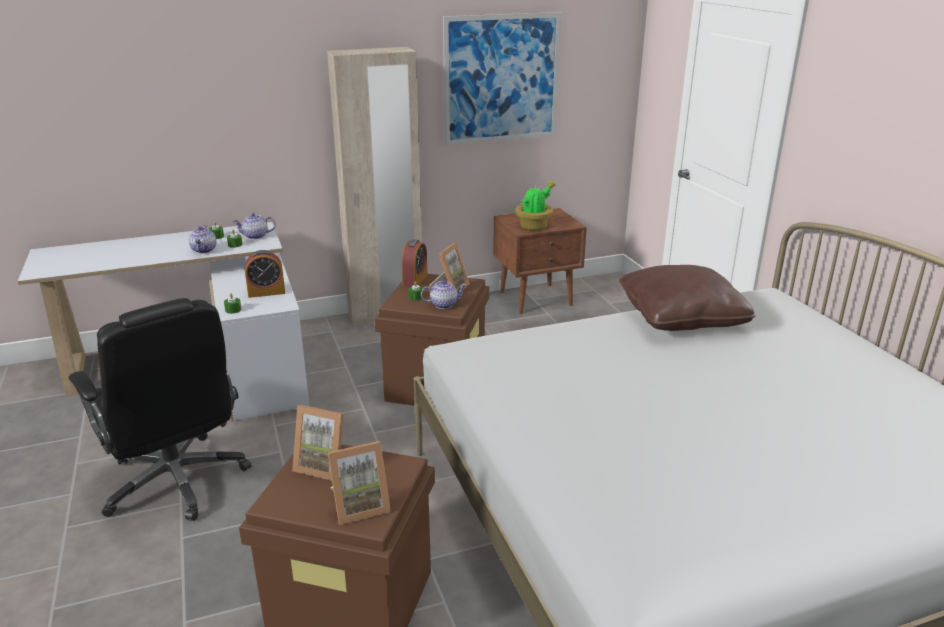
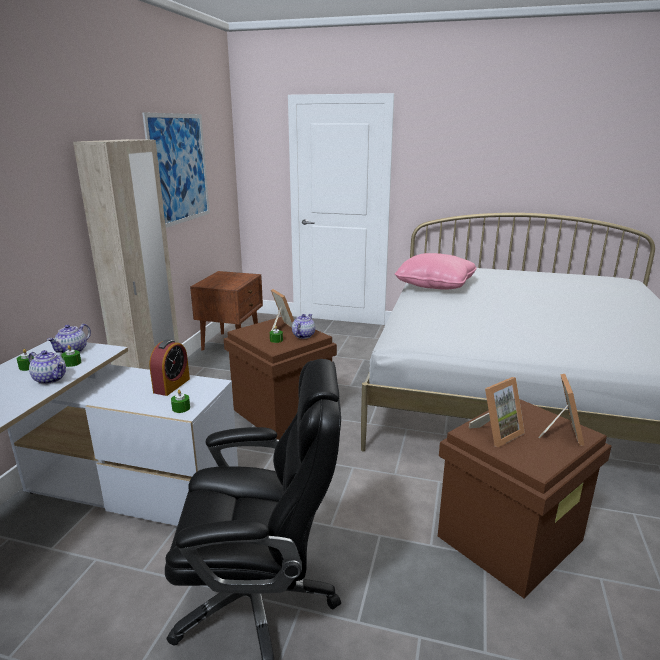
camera: 55 degrees left, 5 degrees down
alarm clock [401,239,428,287] -> none
potted plant [515,181,556,230] -> none
brown pillow [619,265,756,331] -> pink pillow [395,253,477,290]

